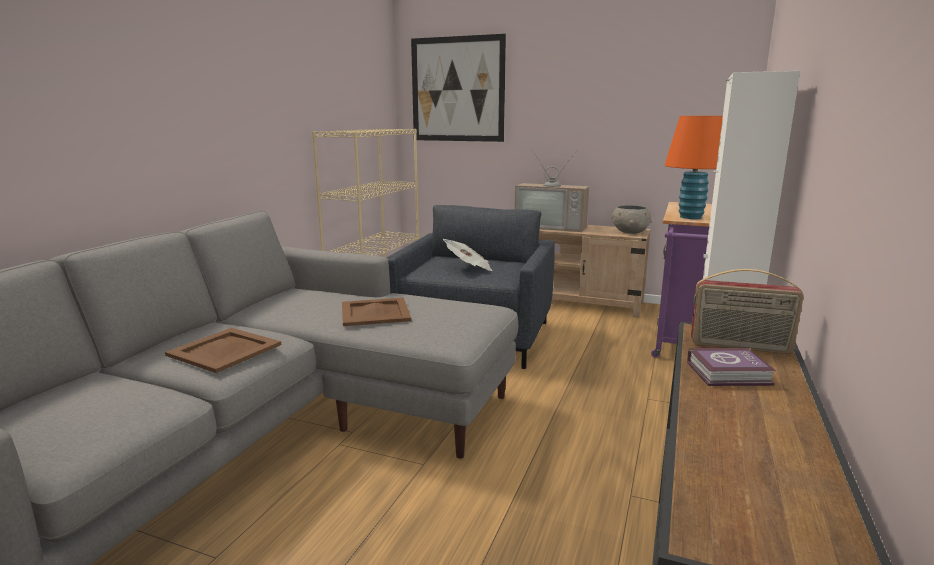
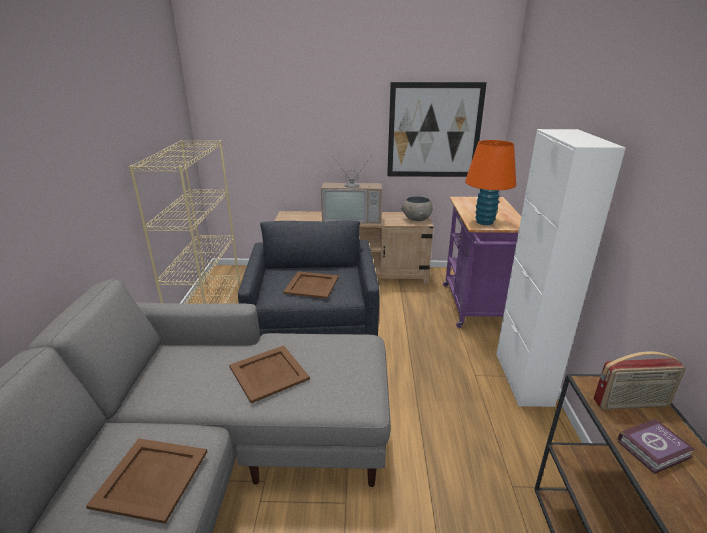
camera: 20 degrees left, 10 degrees up
picture [411,34,506,142] -> picture moved to [387,82,487,177]
newspaper [443,239,492,271] -> brown tray [283,271,339,299]

